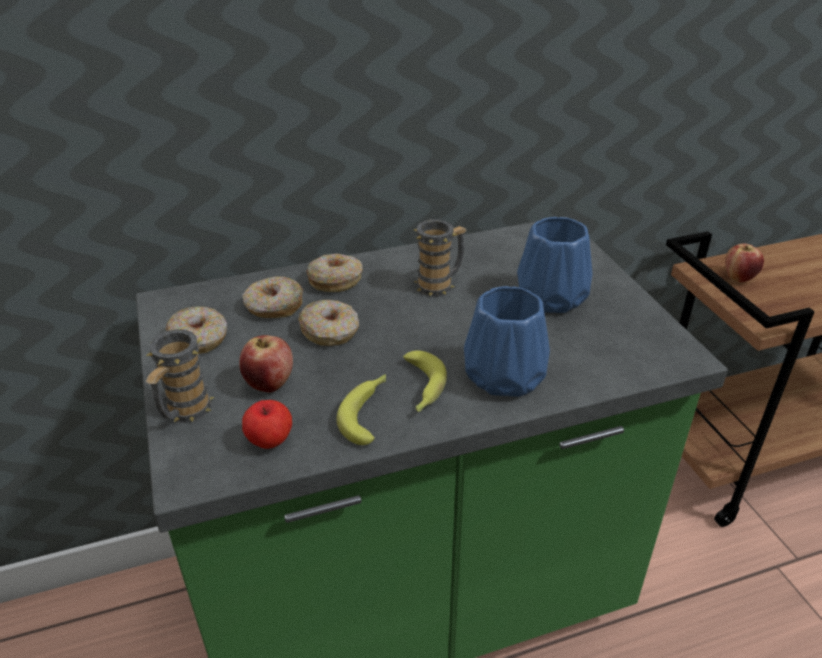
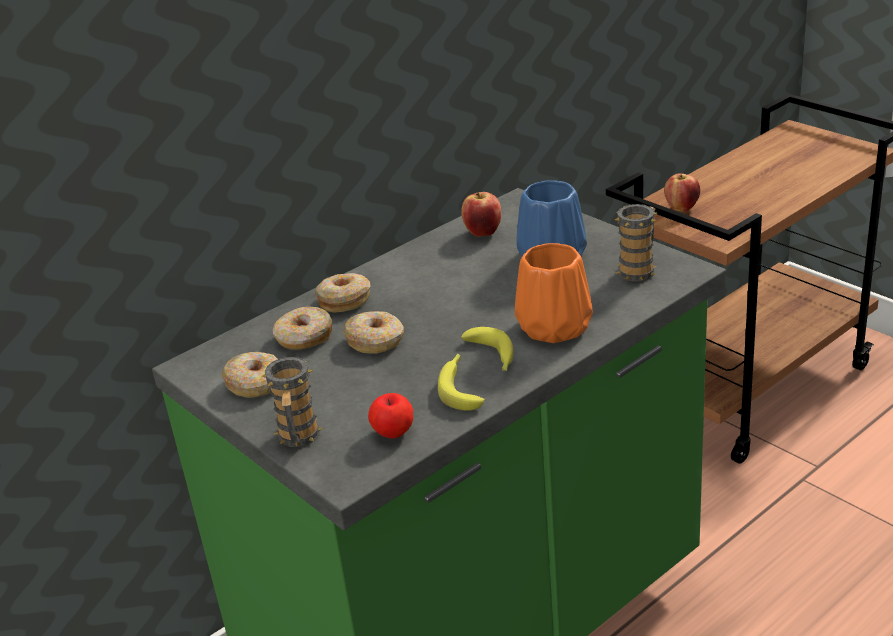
camera: 20 degrees left, 5 degrees down
apple [240,335,293,393] -> apple moved to [461,192,501,237]
mug [414,219,467,297] -> mug moved to [615,204,657,282]
blue vase [464,286,550,397] -> orange vase [515,243,593,343]

